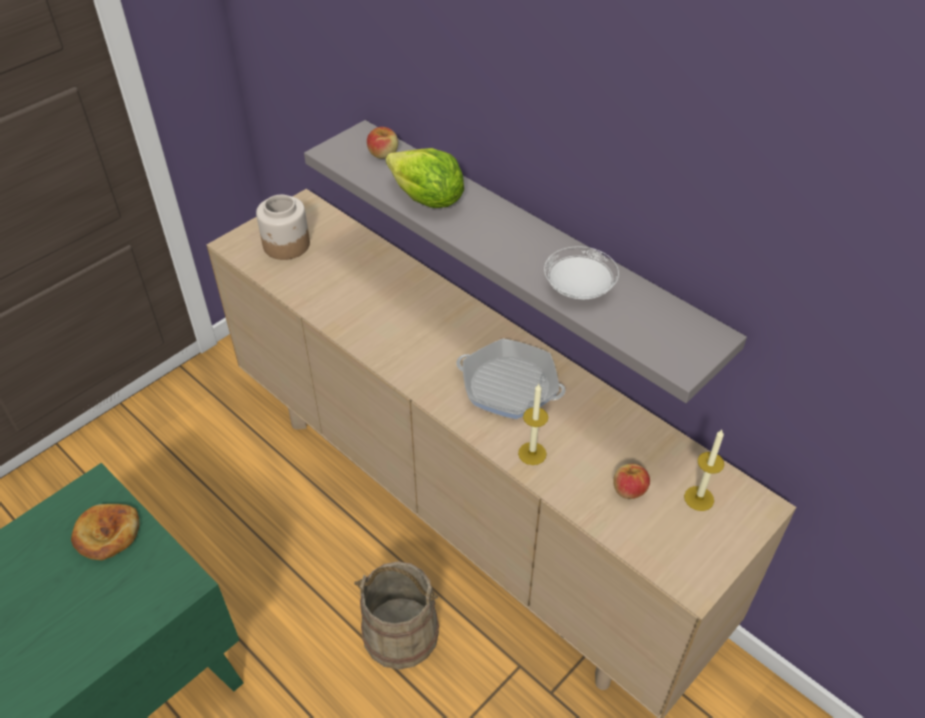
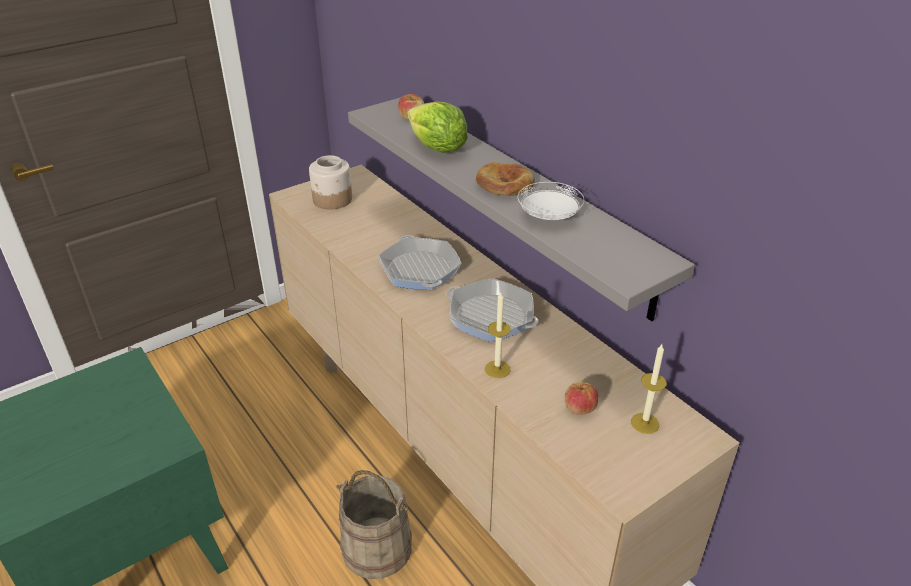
camera: 10 degrees right, 10 degrees down
bread [71,504,140,560] -> bread moved to [476,162,535,196]
none -> frying pan [378,235,462,290]

